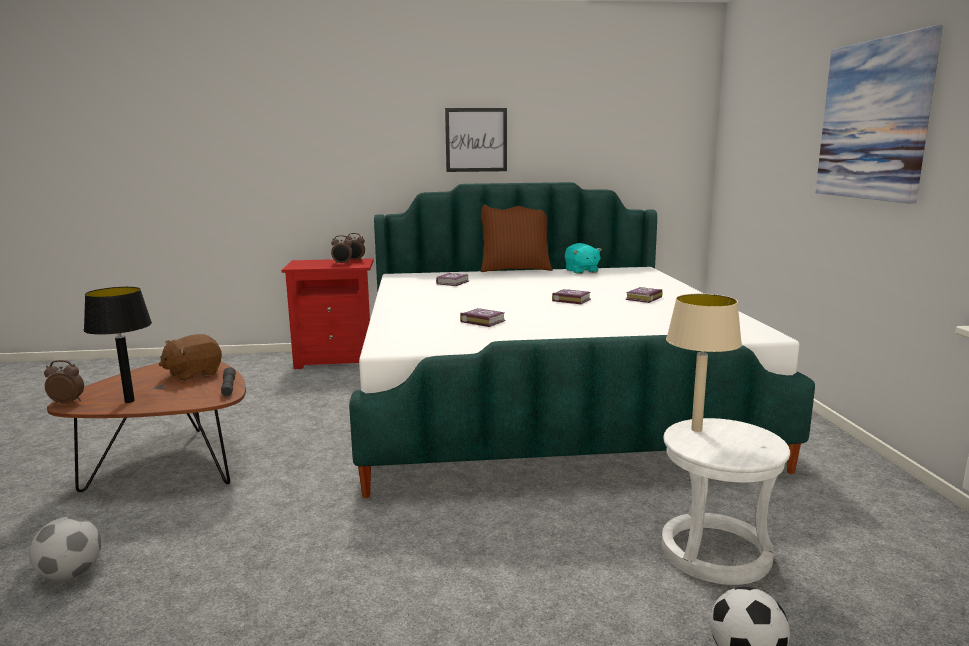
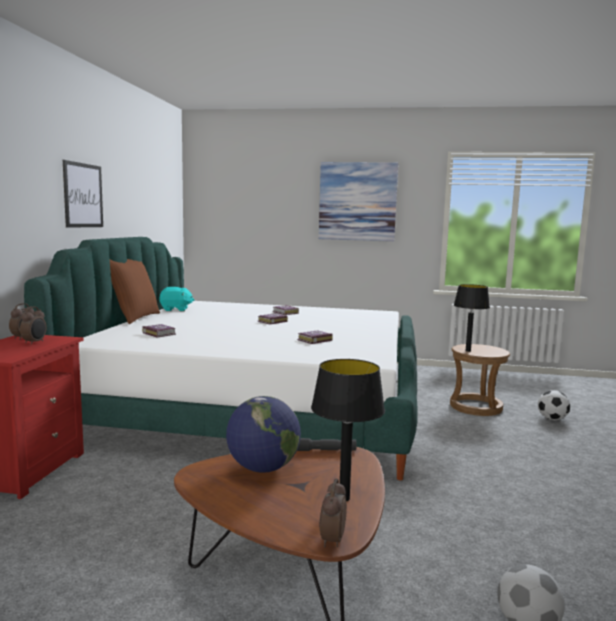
camera: 75 degrees left, 5 degrees down
brown plush toy [159,334,222,382] -> globe [226,396,301,473]
white stool [662,418,790,585] -> brown stool [450,344,510,416]
beige table lamp [666,294,742,432] -> black table lamp [454,284,490,352]

